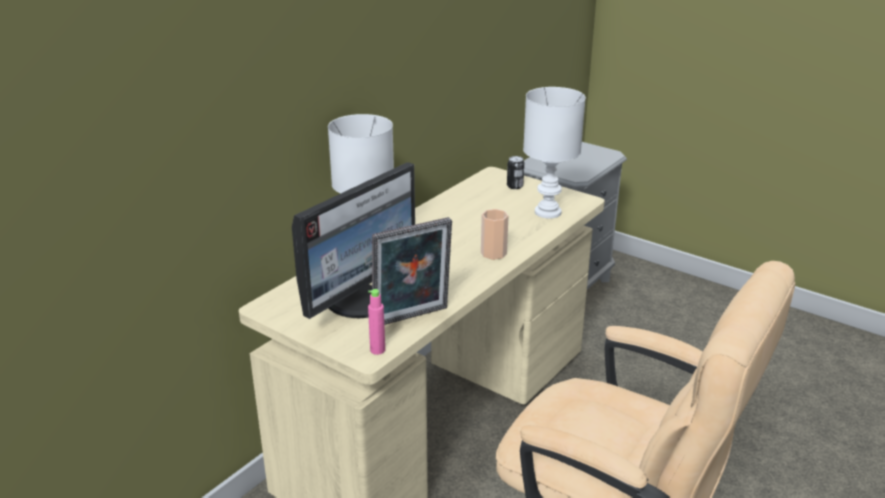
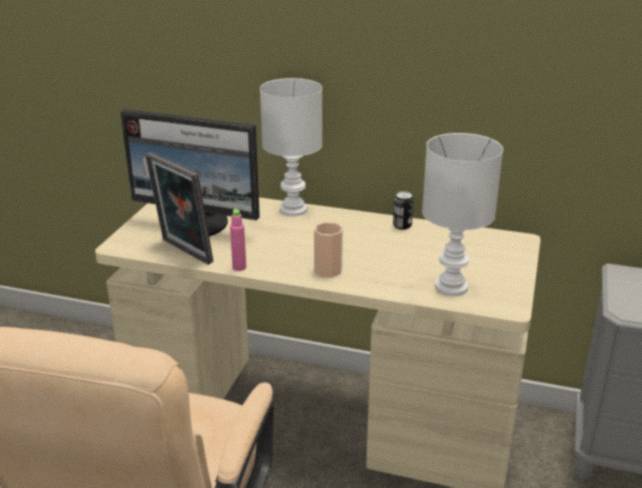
camera: 70 degrees right, 0 degrees up
pink bottle [368,289,385,355] -> pink bottle moved to [230,208,246,271]
can [507,156,524,189] -> can moved to [393,191,414,230]

